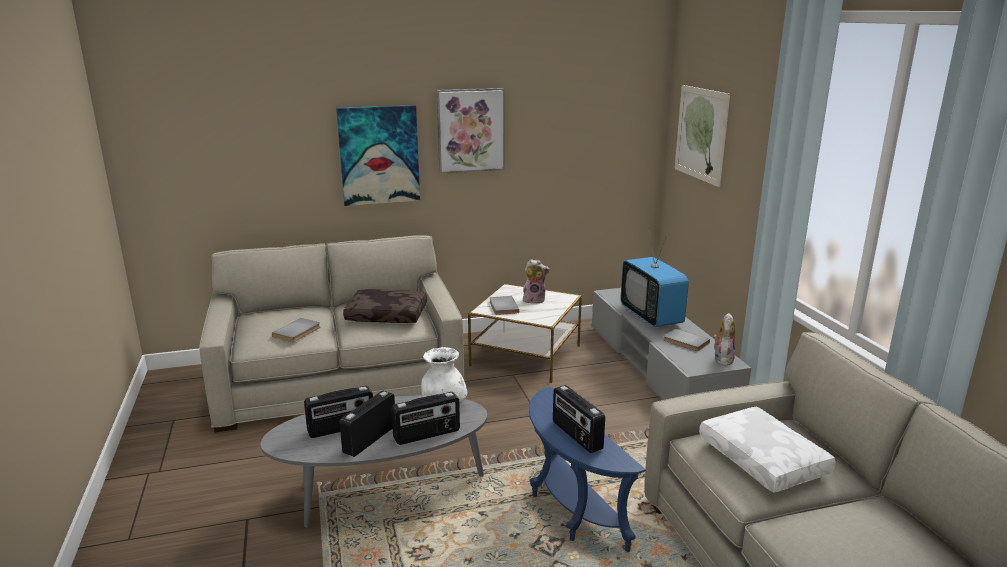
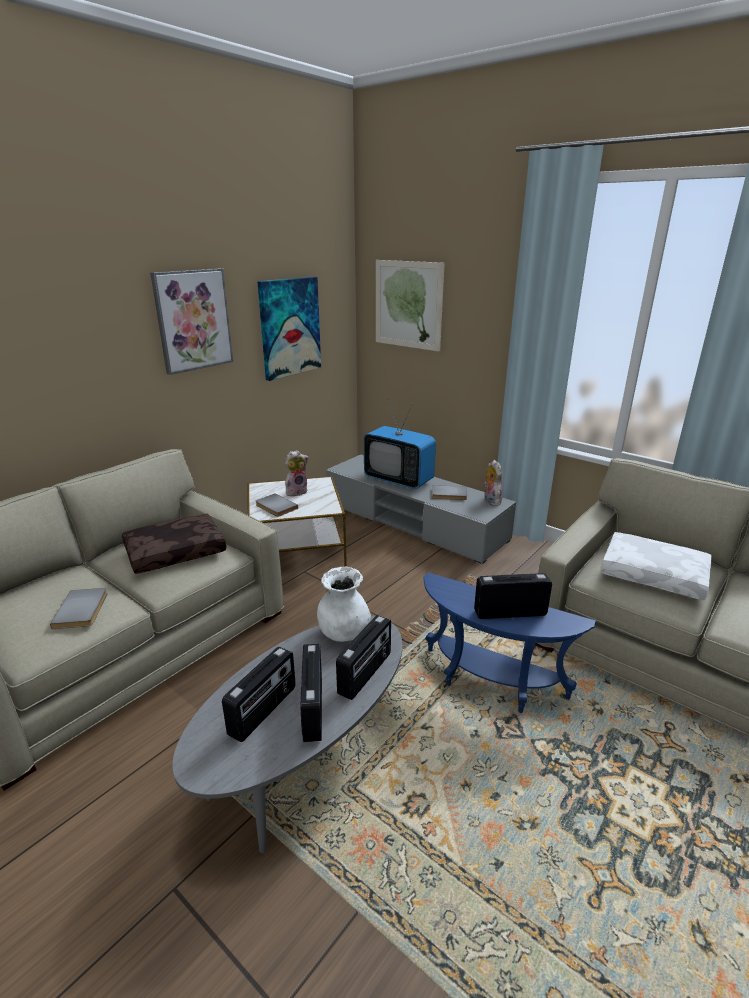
camera: 35 degrees left, 5 degrees up
picture [336,105,420,206] -> picture moved to [257,277,321,381]
radio [553,385,605,453] -> radio turned 150 degrees clockwise [474,573,552,619]

